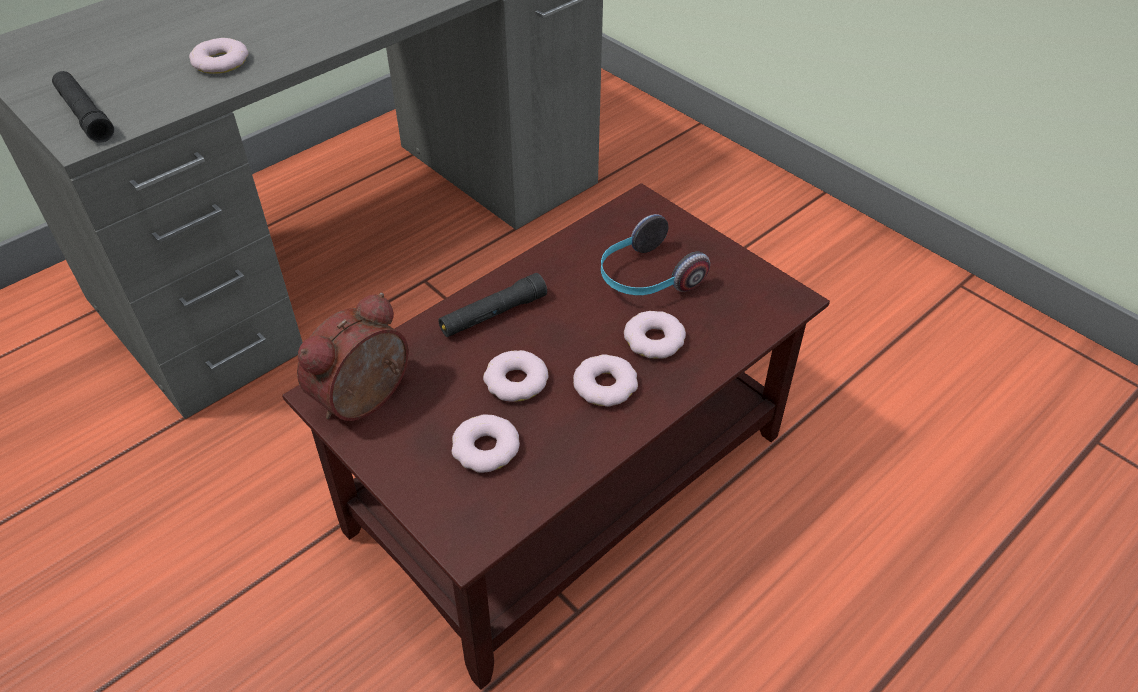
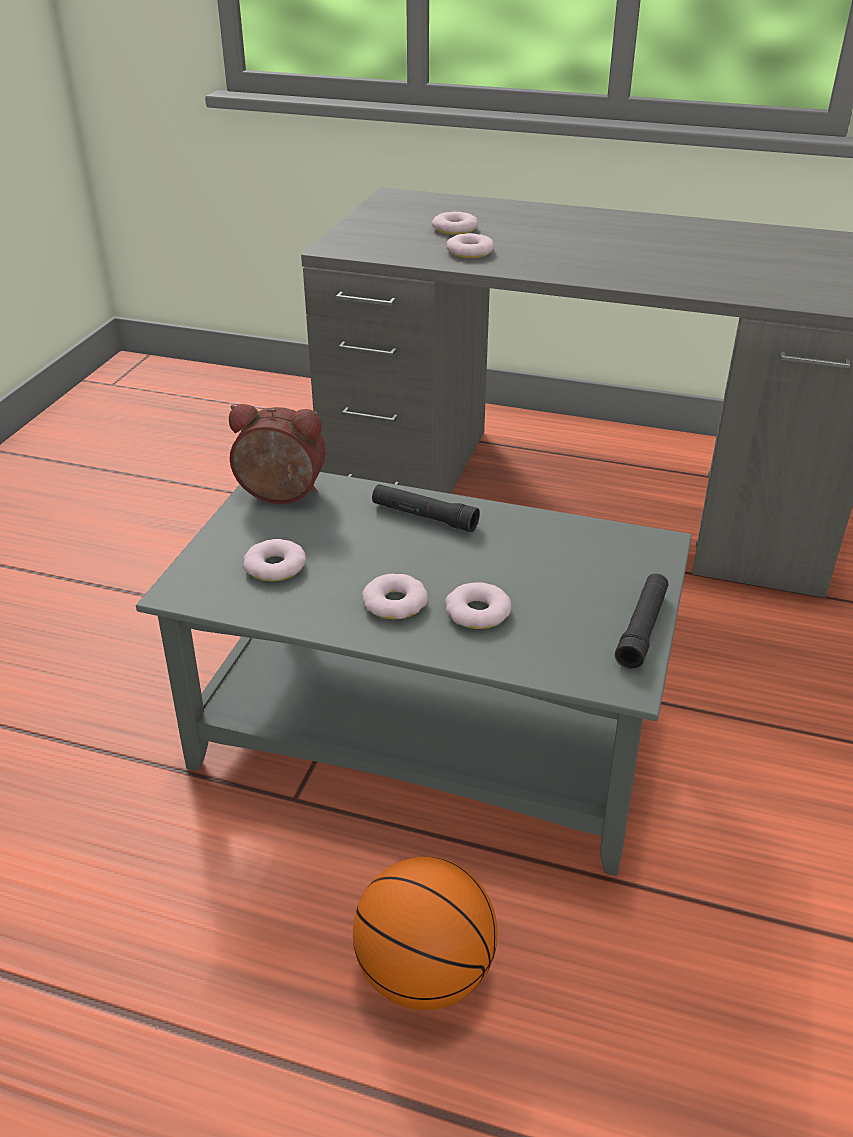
camera: 60 degrees right, 10 degrees down
black flashlight [52,71,114,143] -> black flashlight moved to [615,574,669,669]
brown coffee table [282,183,830,690] -> grey coffee table [136,472,692,876]
donut [483,350,548,402] -> donut moved to [432,212,478,235]
headphones [601,214,710,295] -> none
none -> basketball [353,857,498,1010]

